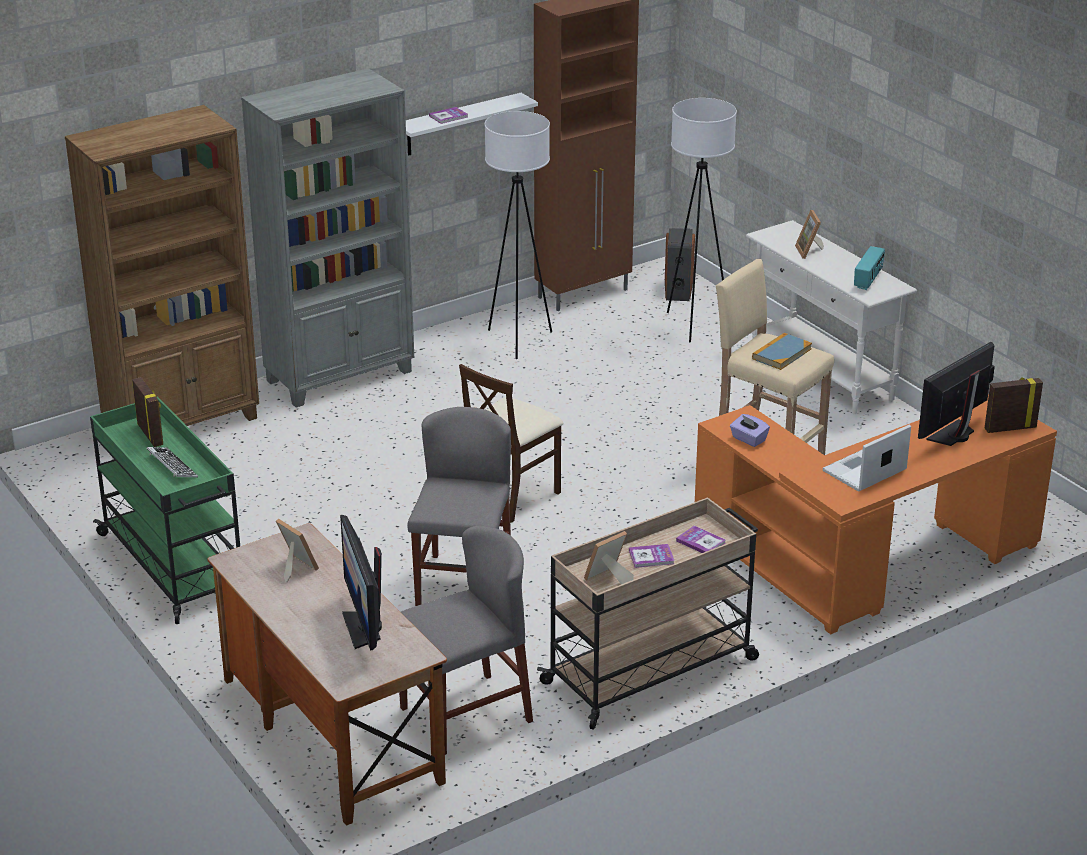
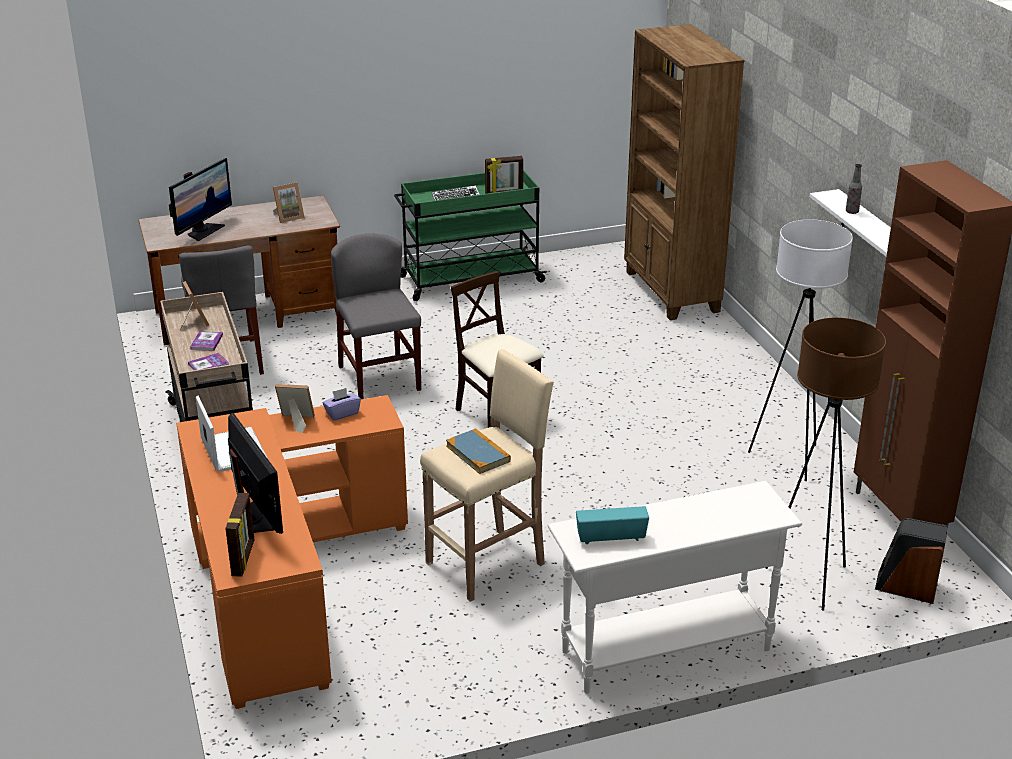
camera: 105 degrees right, 0 degrees up
grey bookcase [241,68,414,408] -> none
monitor [340,515,382,651] -> monitor turned 120 degrees clockwise [169,158,232,241]
grey chair [407,407,511,606] -> grey chair turned 135 degrees counterclockwise [331,233,421,399]
book [429,107,468,124] -> bottle [846,164,862,214]
white floor lamp [667,98,737,342] -> brown floor lamp [766,318,886,611]
picture frame [795,210,824,259] -> picture frame moved to [275,384,315,433]
radio [854,246,885,290] -> radio turned 135 degrees clockwise [576,506,649,544]

